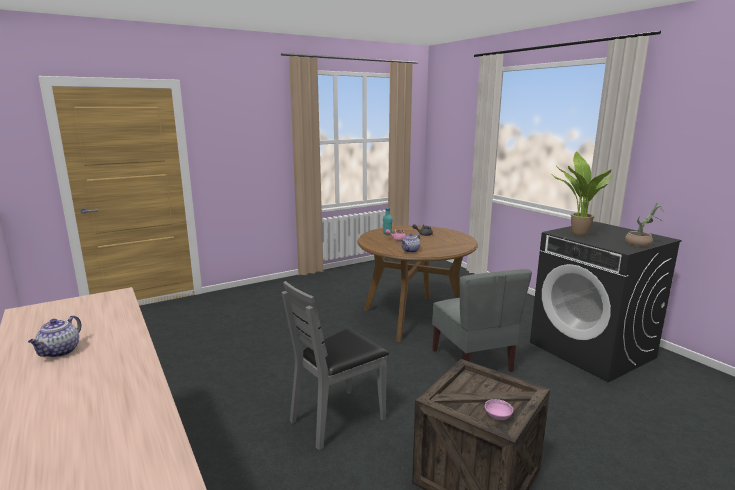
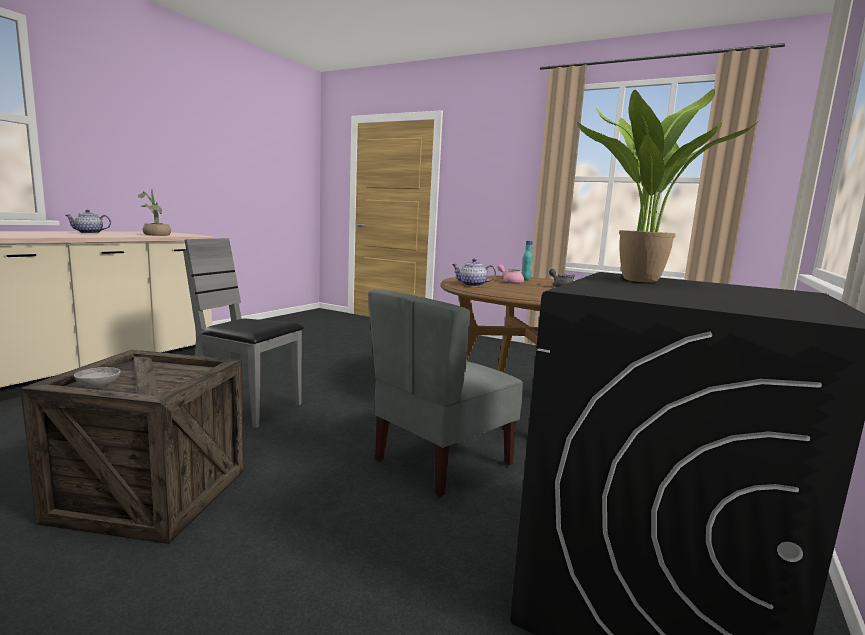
camera: 60 degrees right, 5 degrees down
pink bowl [485,399,513,420] -> grey bowl [74,367,121,387]
potted plant [625,203,664,247] -> potted plant moved to [138,189,171,236]

